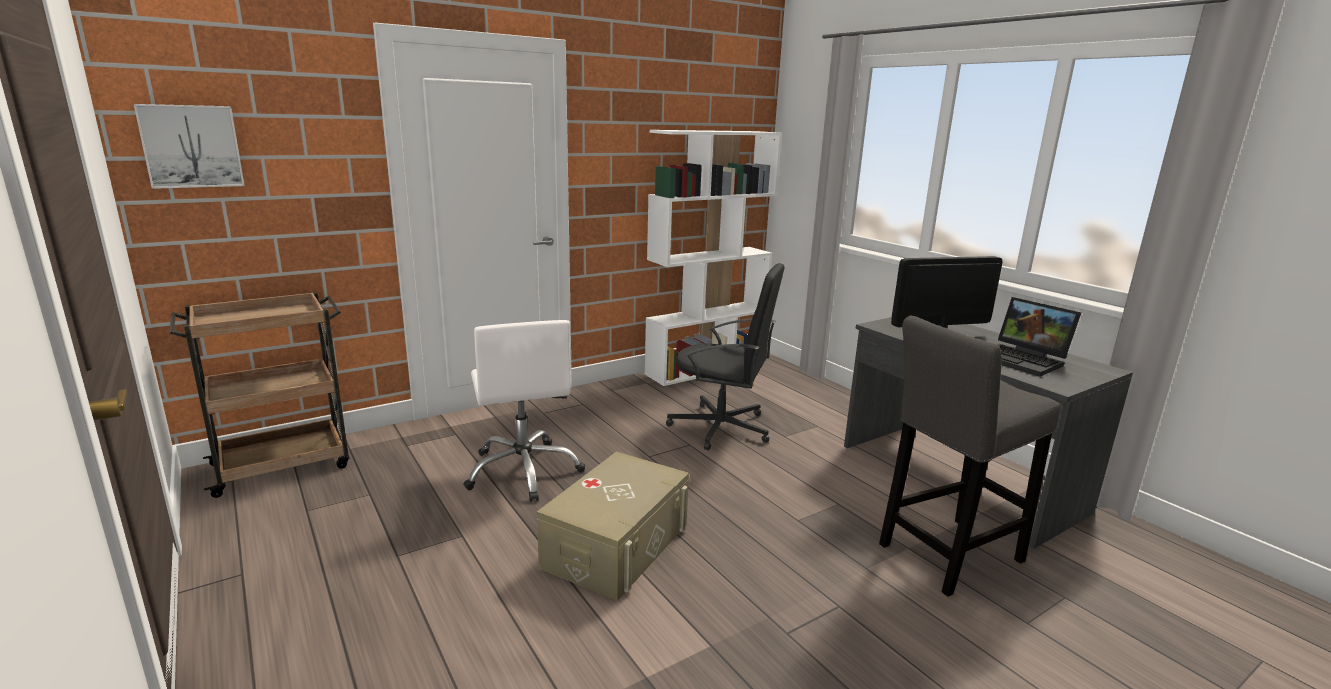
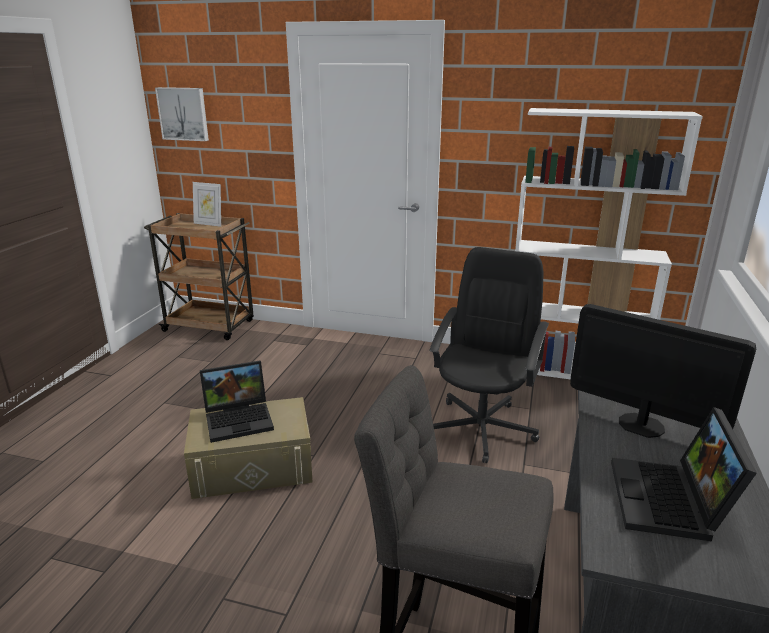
camera: 50 degrees right, 5 degrees up
white office chair [463,320,585,502] -> none
black office chair [666,263,785,450] -> black office chair turned 135 degrees counterclockwise [430,247,549,463]
none -> picture frame [193,182,221,227]
none -> laptop [200,361,274,443]

